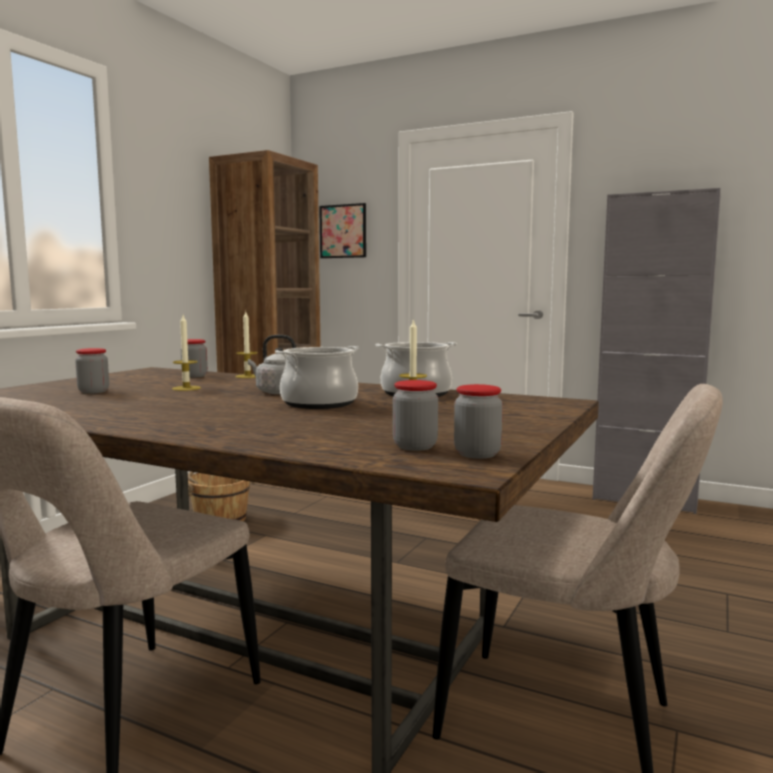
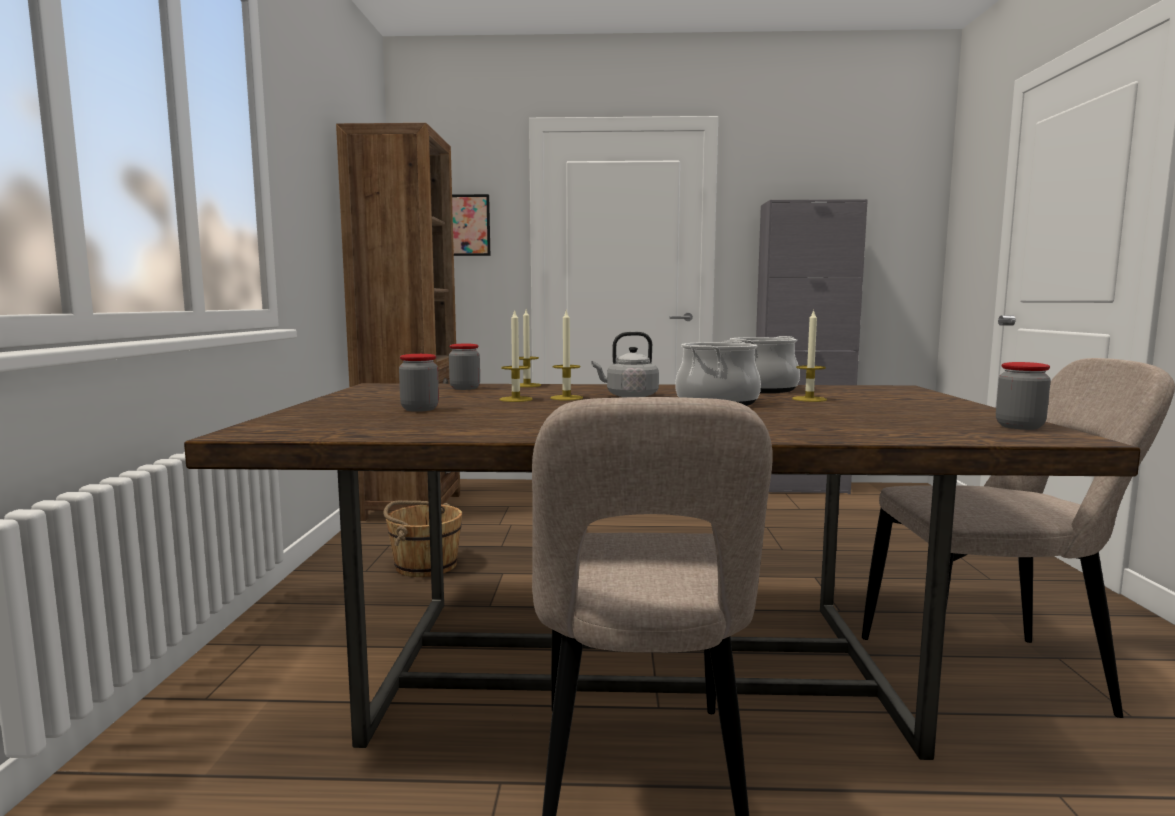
camera: 25 degrees left, 0 degrees up
jar [393,380,438,451] -> none
none -> candle [550,309,583,400]

